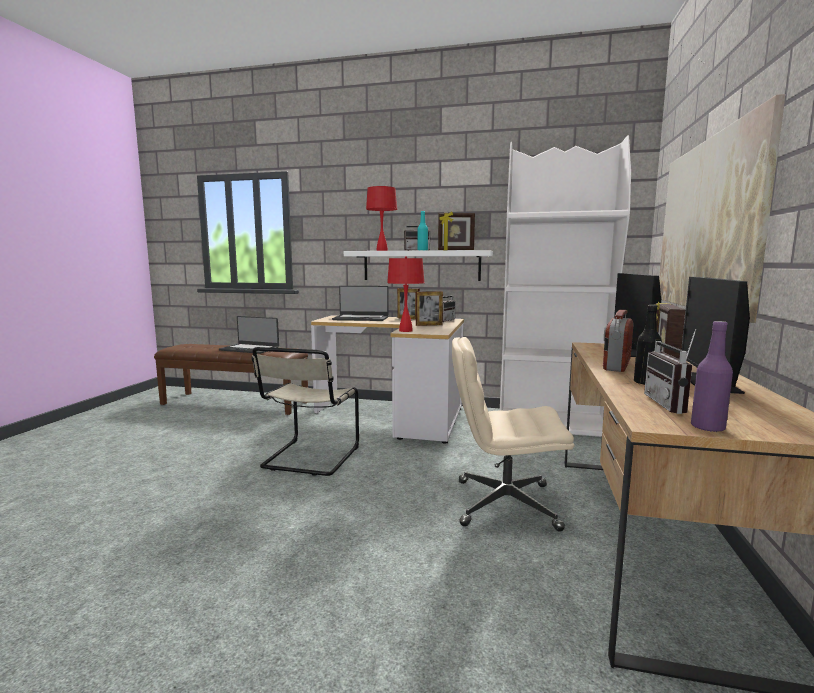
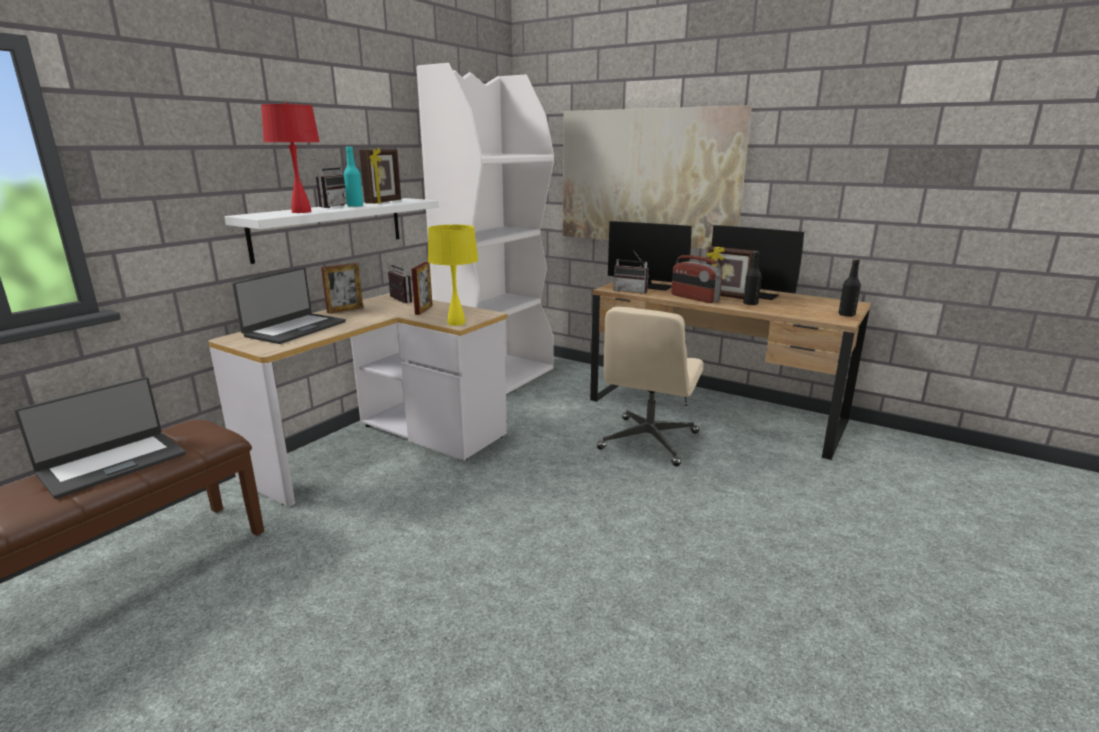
camera: 70 degrees left, 10 degrees up
beige chair [252,347,359,476] -> none
red table lamp [387,256,425,332] -> yellow table lamp [428,224,478,326]
radio [644,329,696,414] -> radio moved to [614,250,649,294]
purple bottle [691,321,733,432] -> black bottle [839,259,861,317]

